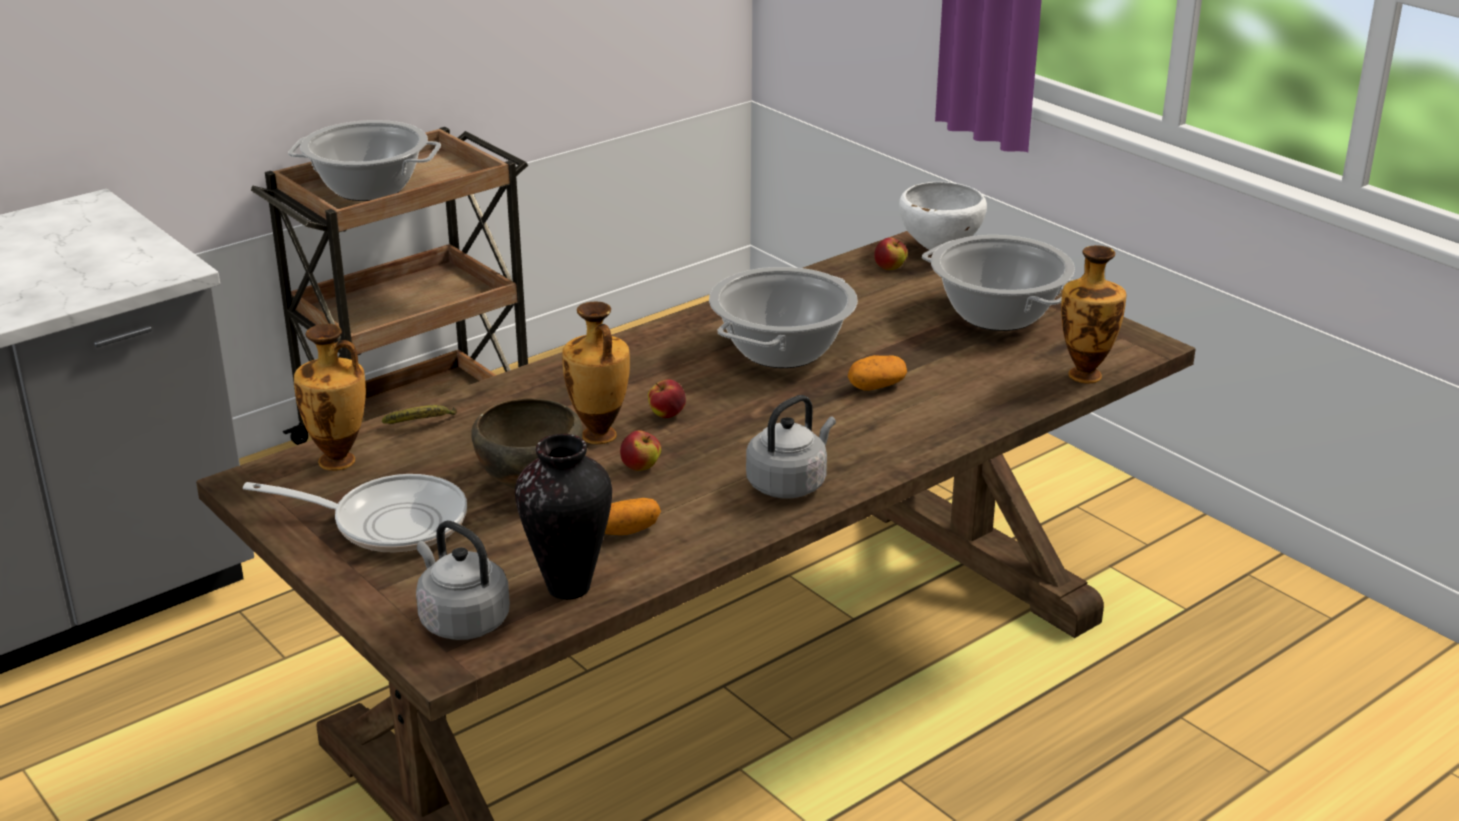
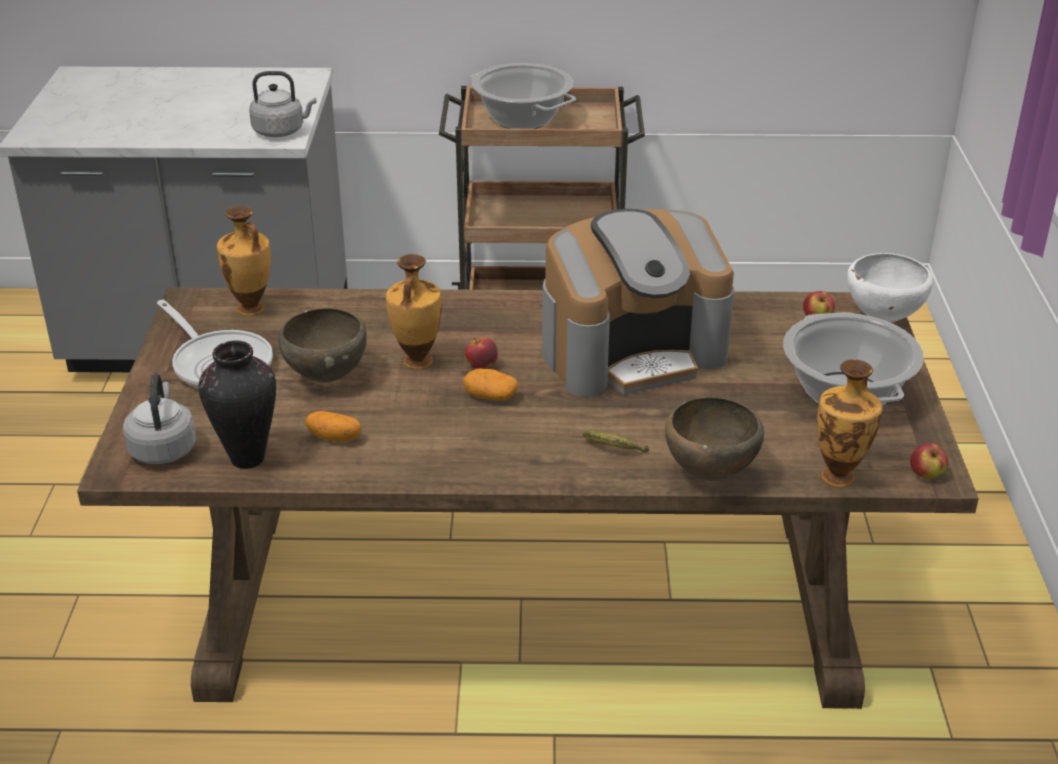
camera: 40 degrees right, 5 degrees up
banana [382,405,457,424] -> banana moved to [583,430,649,452]
apple [620,430,661,471] -> apple moved to [910,443,948,479]
cooking pot [709,267,858,368] -> coffee machine [542,209,734,397]
grey kettle [746,395,836,499] -> grey kettle moved to [249,71,317,137]
potato [848,355,907,391] -> potato moved to [463,368,518,400]
none -> brown bowl [665,397,764,481]

